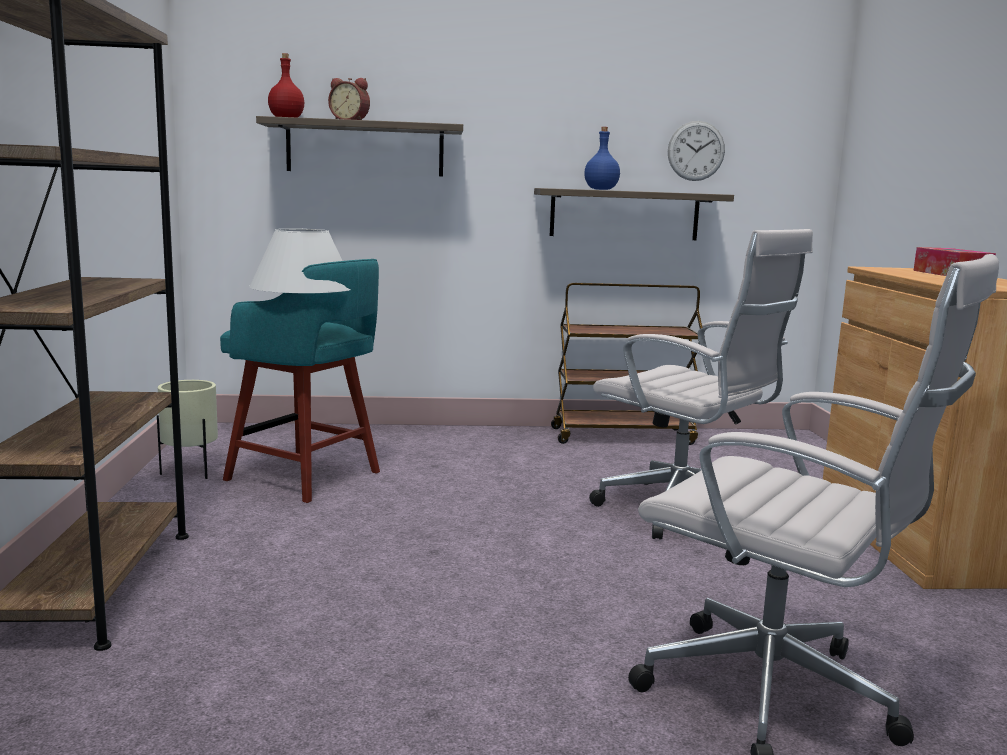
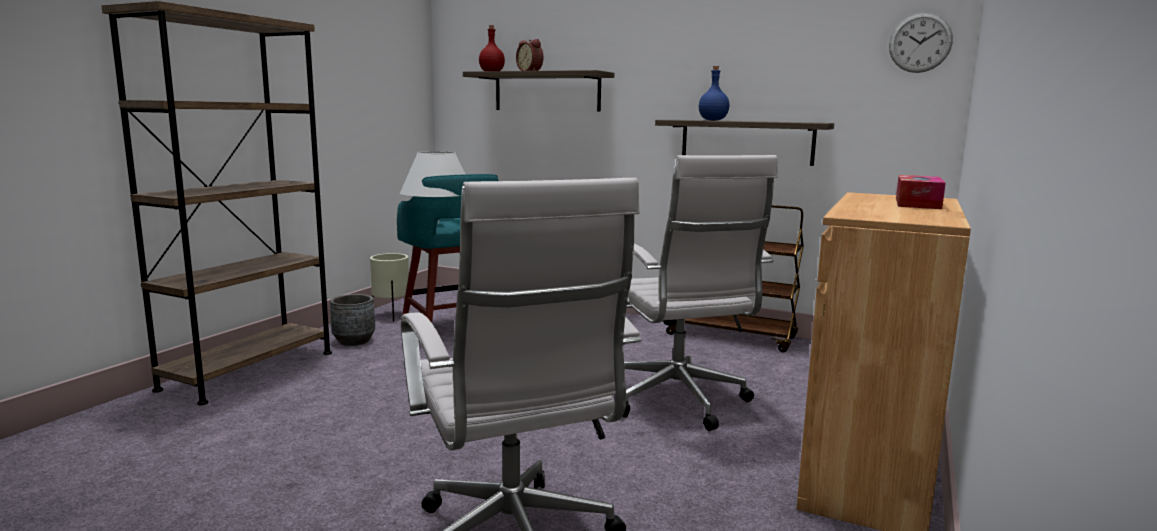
camera: 30 degrees right, 0 degrees up
wall clock [668,121,725,181] -> wall clock moved to [889,13,953,73]
none -> grey planter [330,294,375,346]

